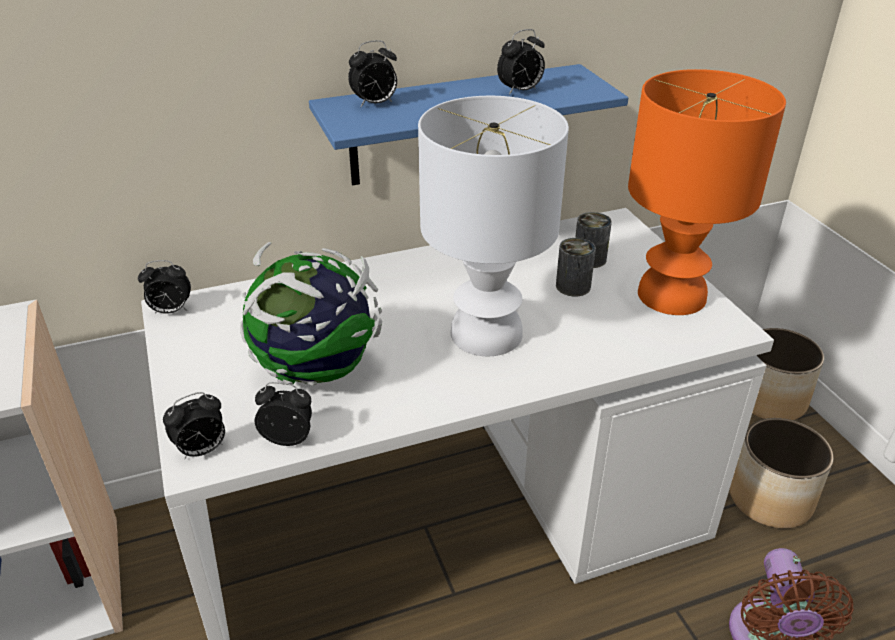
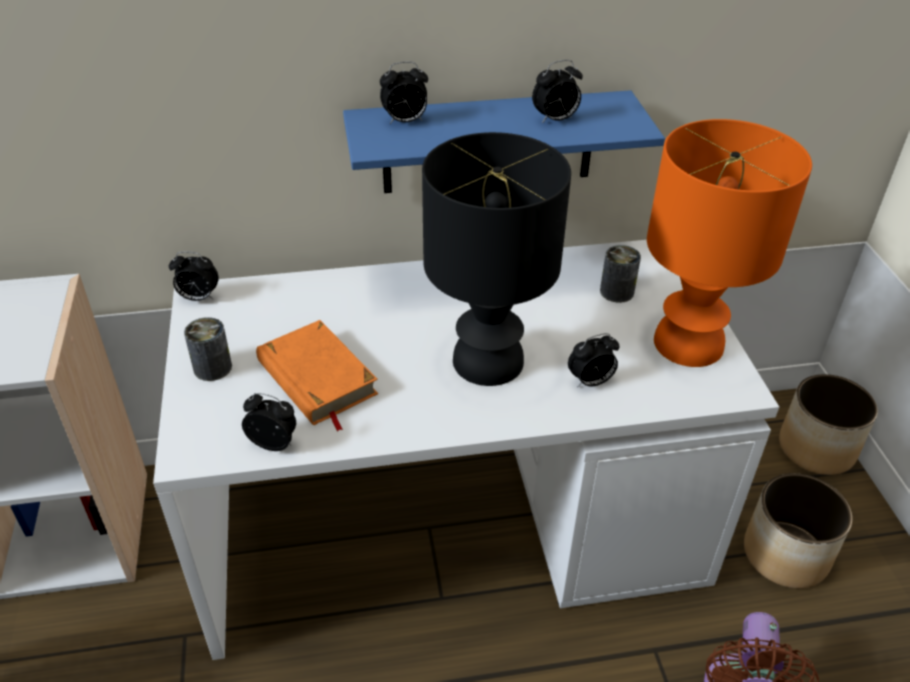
camera: 10 degrees right, 5 degrees up
alarm clock [163,392,225,459] -> alarm clock moved to [568,333,620,387]
globe [240,242,382,385] -> orange book [256,320,378,432]
white table lamp [418,96,569,356] -> black table lamp [422,132,571,386]
can [556,238,596,296] -> can moved to [184,317,232,381]

